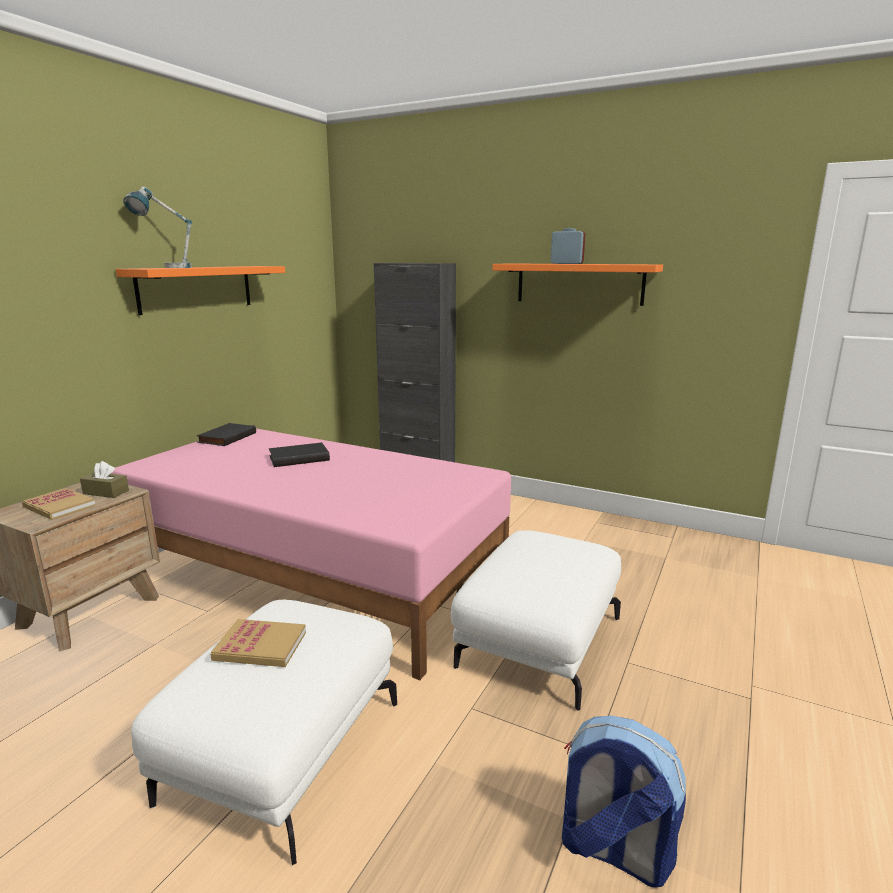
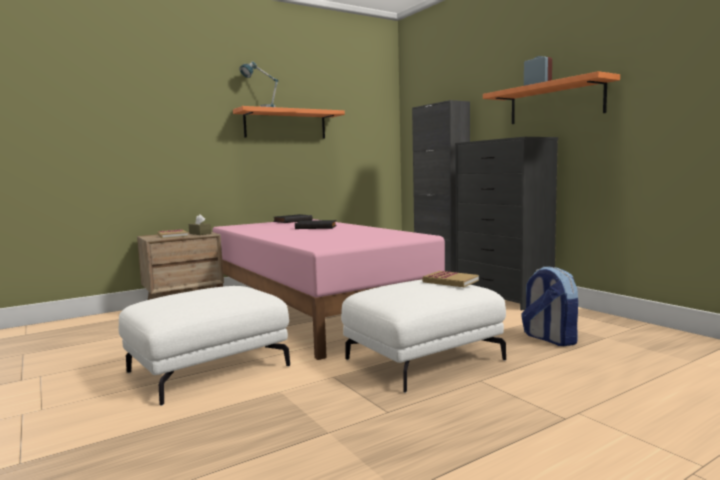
camera: 30 degrees right, 10 degrees down
book [210,619,306,667] -> book moved to [422,271,479,287]
backpack [562,716,686,888] -> backpack moved to [522,266,578,346]
none -> black dresser [455,137,558,311]

